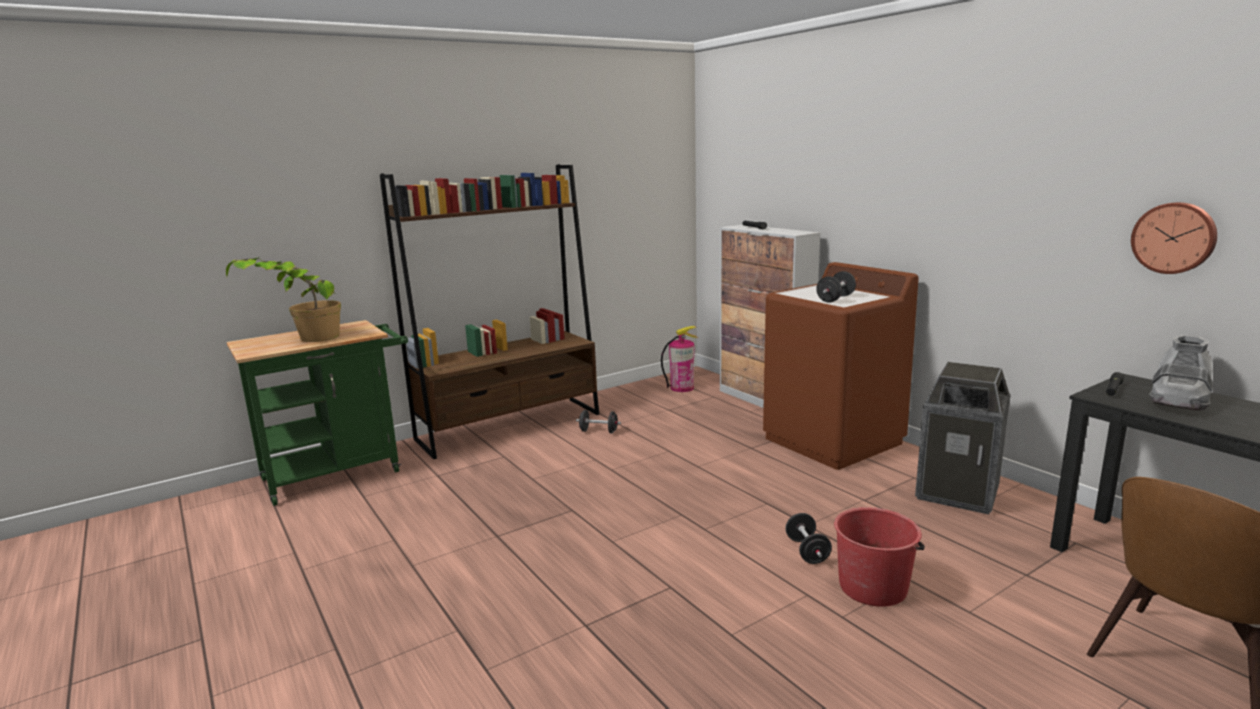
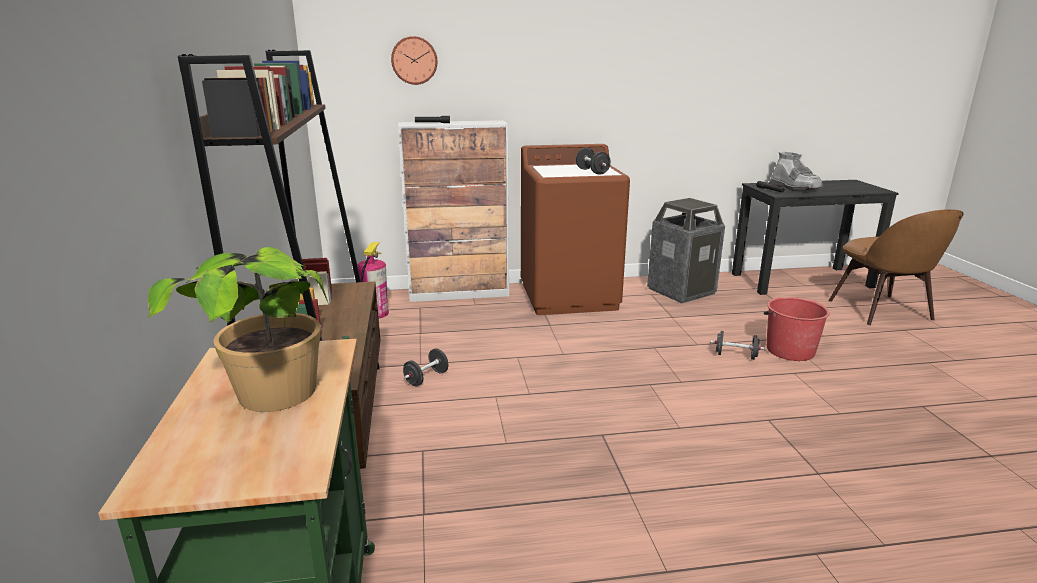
camera: 65 degrees left, 5 degrees up
wall clock [1131,202,1217,274] -> wall clock moved to [391,36,437,85]

